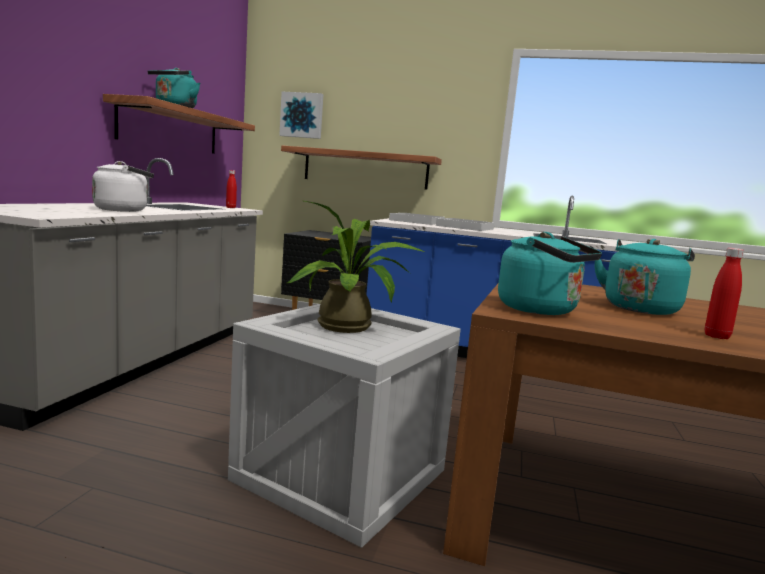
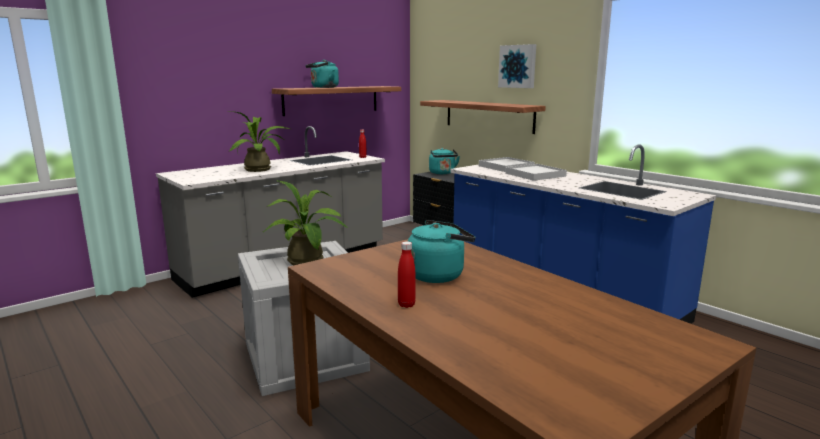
camera: 35 degrees right, 5 degrees up
white kettle [92,161,154,212] -> potted plant [228,111,290,172]
picture [279,92,323,139] -> picture moved to [498,44,536,88]
turquoise kettle [498,232,602,315] -> turquoise kettle moved to [429,148,460,174]

